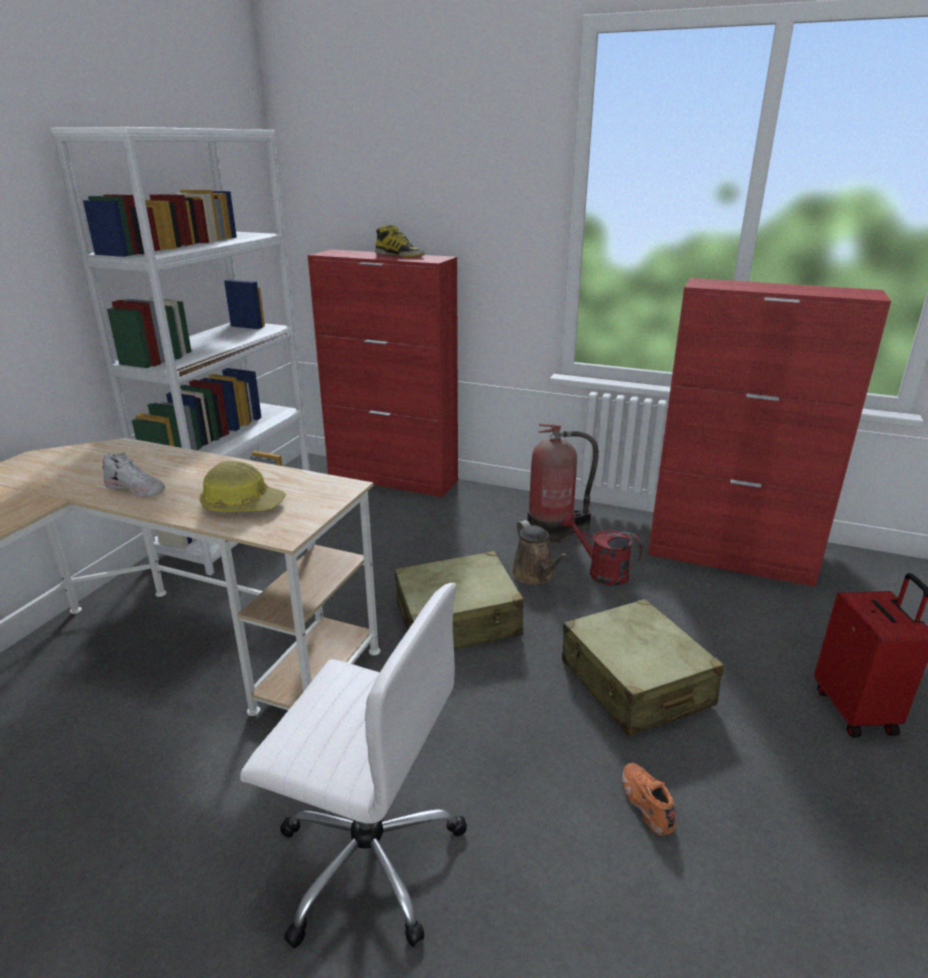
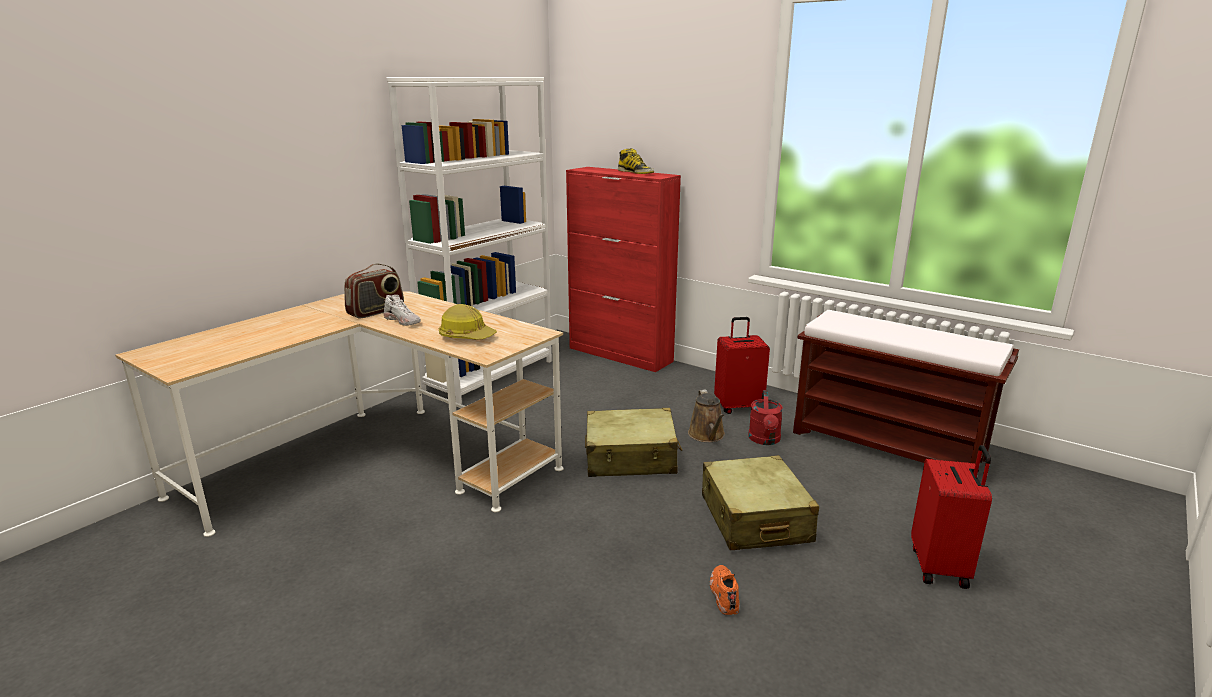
camera: 15 degrees right, 5 degrees down
white office chair [240,583,467,948] -> none
fire extinguisher [527,423,599,543] -> red suitcase [714,317,770,414]
red watering can [562,513,643,586] -> red watering can turned 135 degrees counterclockwise [748,390,783,445]
red cabinet [648,278,891,587] -> brown bench [793,310,1019,464]
none -> radio [344,264,404,318]

